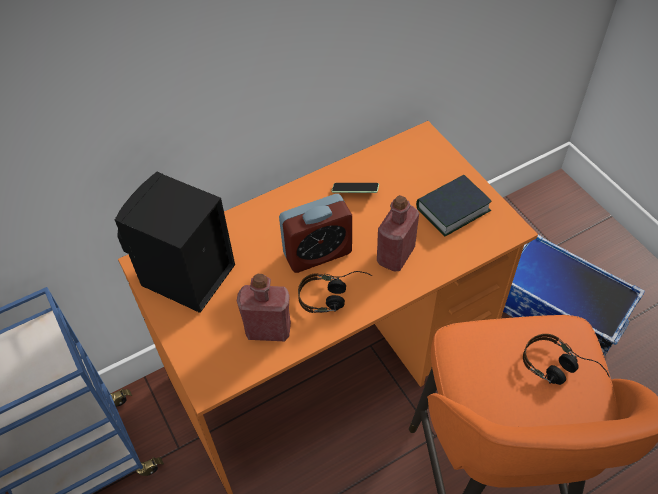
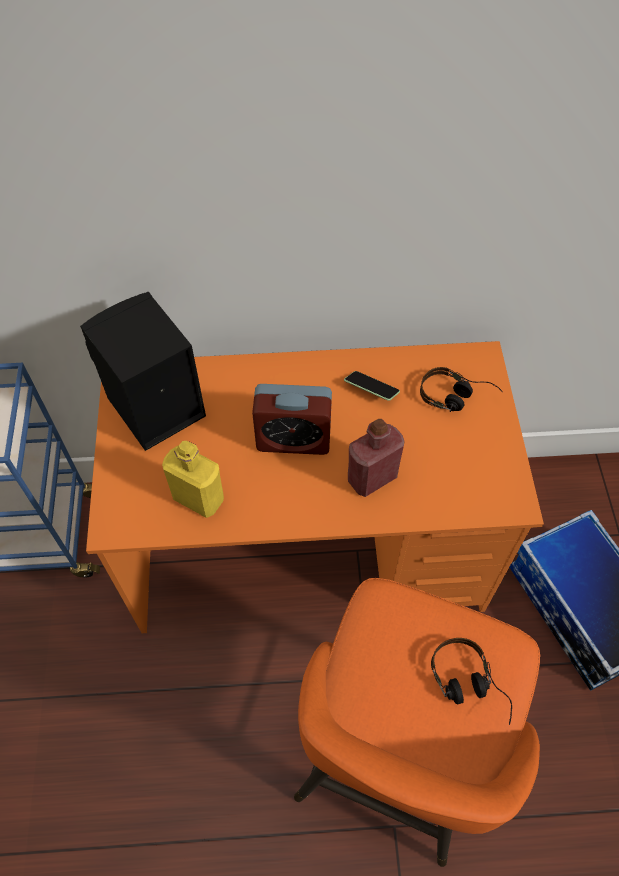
camera: 25 degrees right, 5 degrees up
red bottle [237,274,291,342] -> yellow bottle [162,441,224,518]
headphones [298,271,372,313] -> headphones moved to [420,367,503,412]
book [416,175,492,236] -> none

